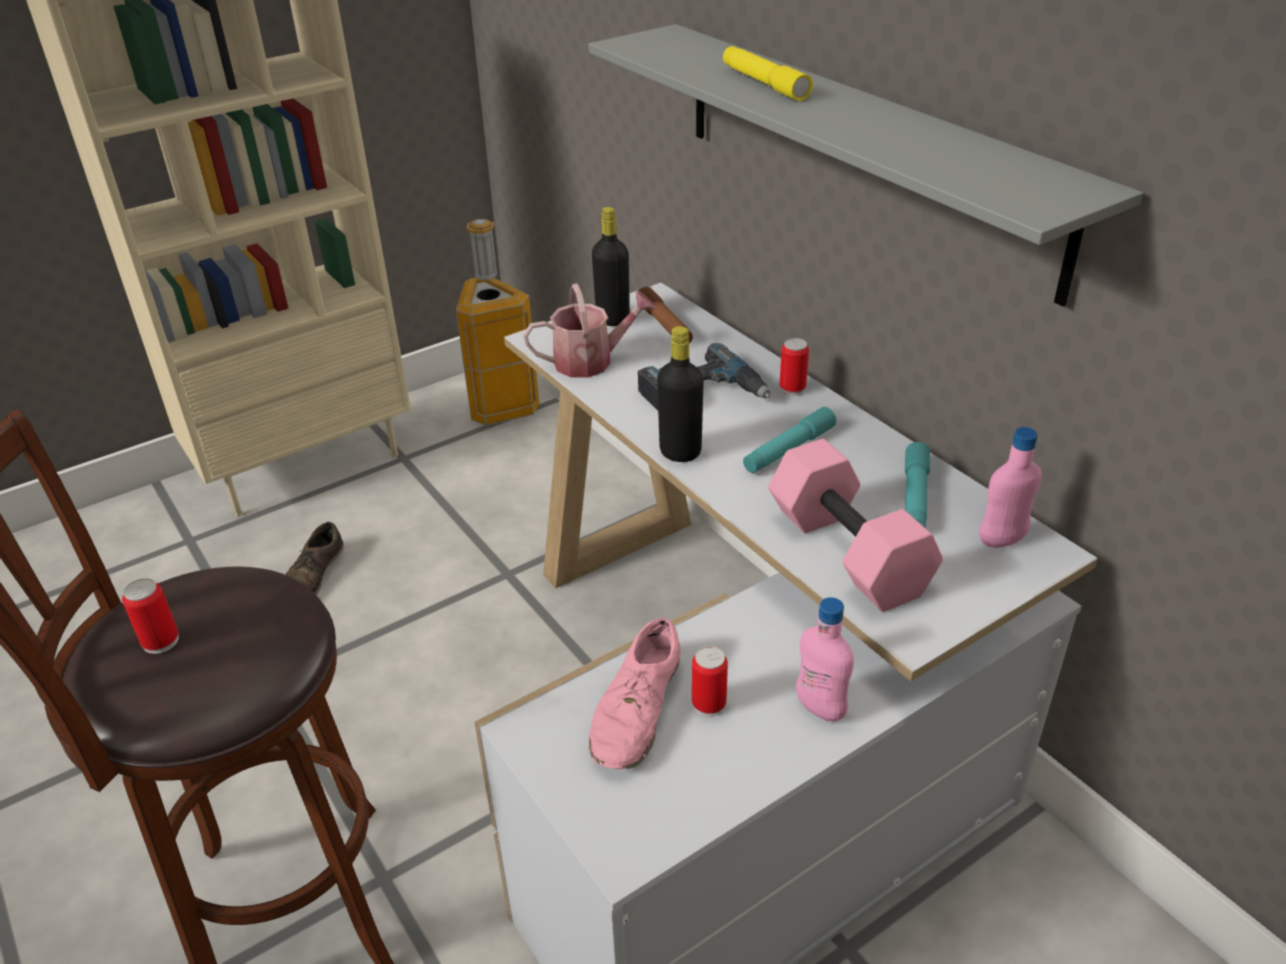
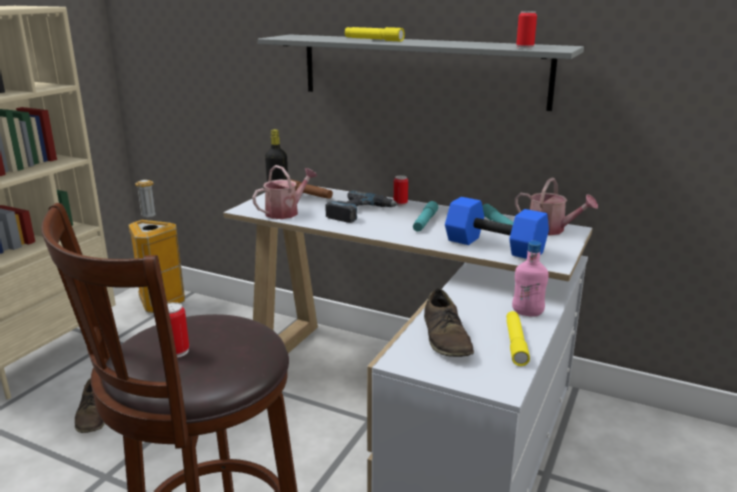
camera: 30 degrees left, 15 degrees down
pink shoe [589,618,681,770] -> brown shoe [424,288,474,357]
black bottle [657,326,704,462] -> none
can [692,646,728,717] -> can moved to [516,11,537,49]
pink dumbbell [768,439,943,612] -> blue dumbbell [445,197,549,259]
pink bottle [979,427,1042,548] -> watering can [515,178,598,236]
none -> yellow flashlight [506,311,530,366]

